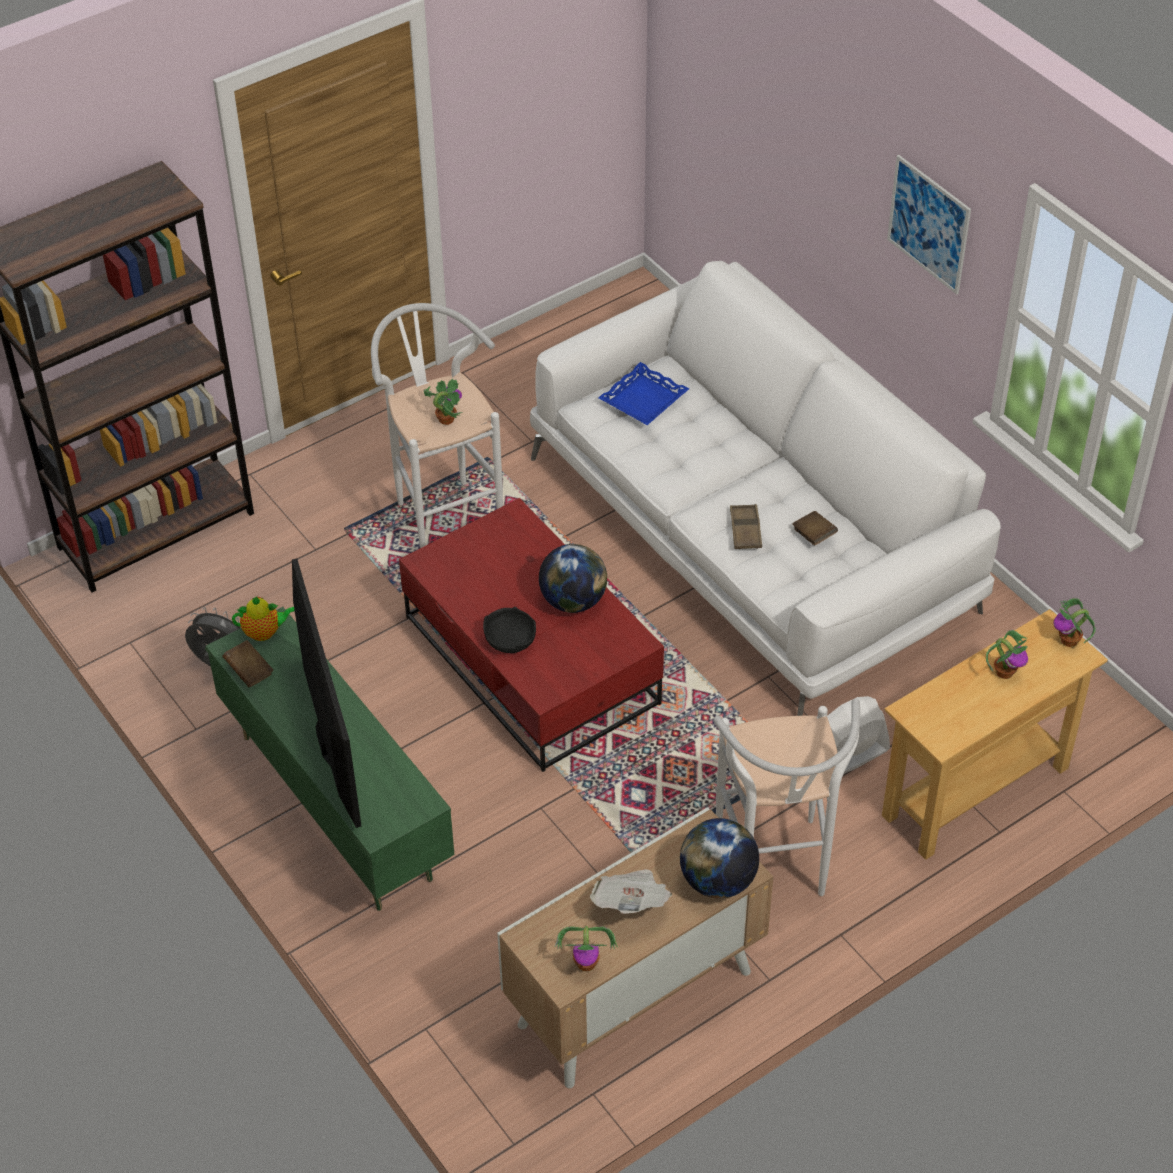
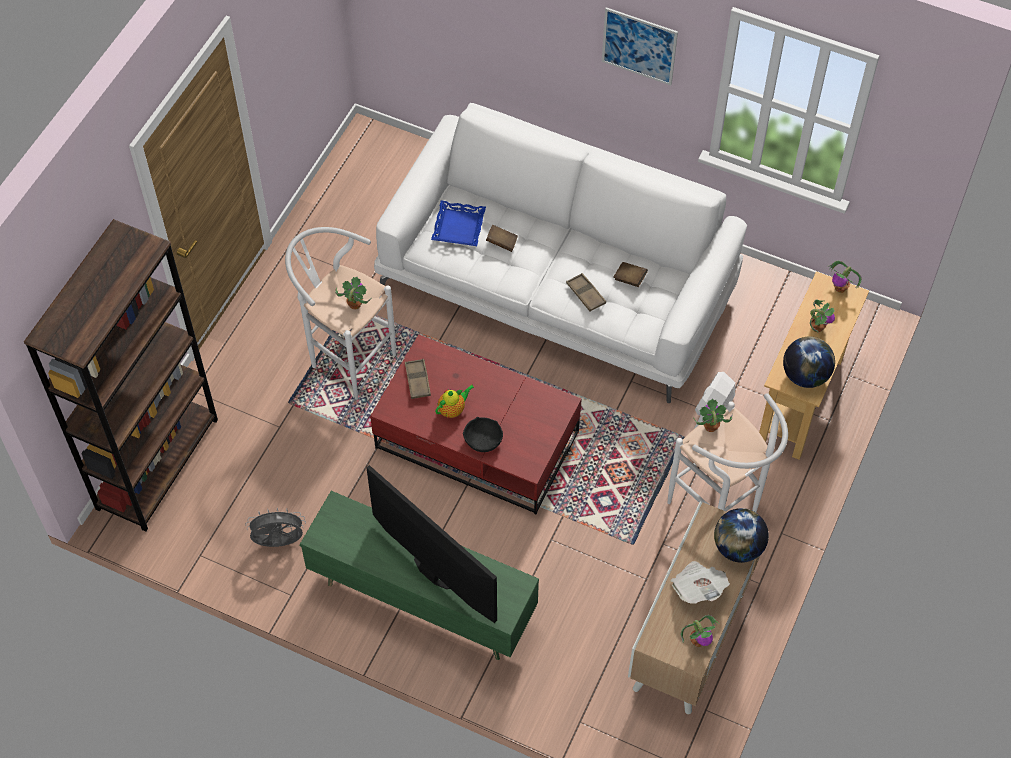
camera: 30 degrees left, 10 degrees up
brown book [222,640,273,687] -> brown book moved to [486,225,518,252]
teapot [232,597,295,641] -> teapot moved to [435,385,474,418]
globe [539,544,607,613] -> globe moved to [783,336,835,388]
none -> brown tray [405,359,431,399]
none -> potted plant [693,399,733,432]

